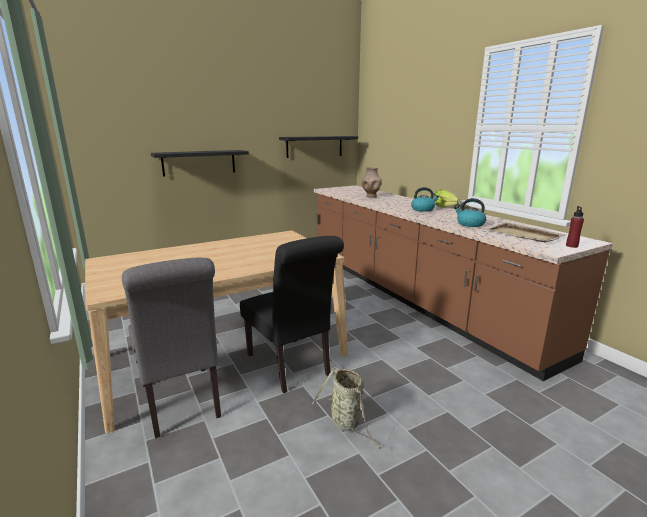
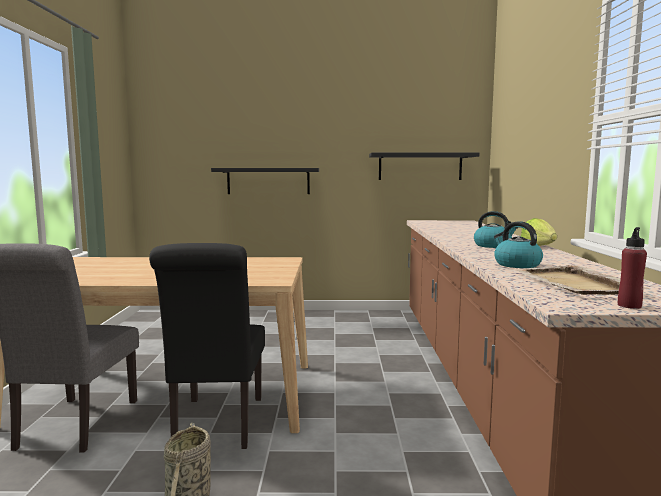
camera: 30 degrees right, 10 degrees down
brown vase [362,167,382,197] -> none

